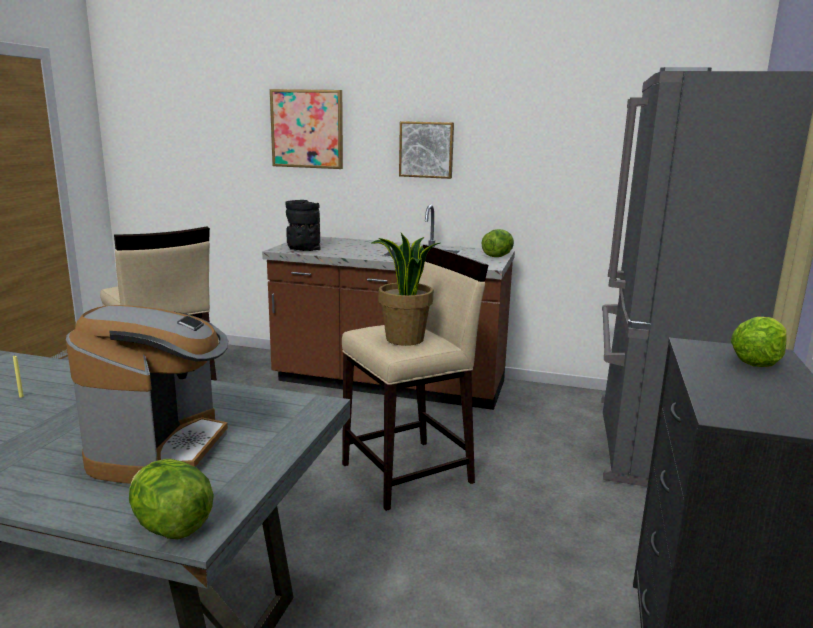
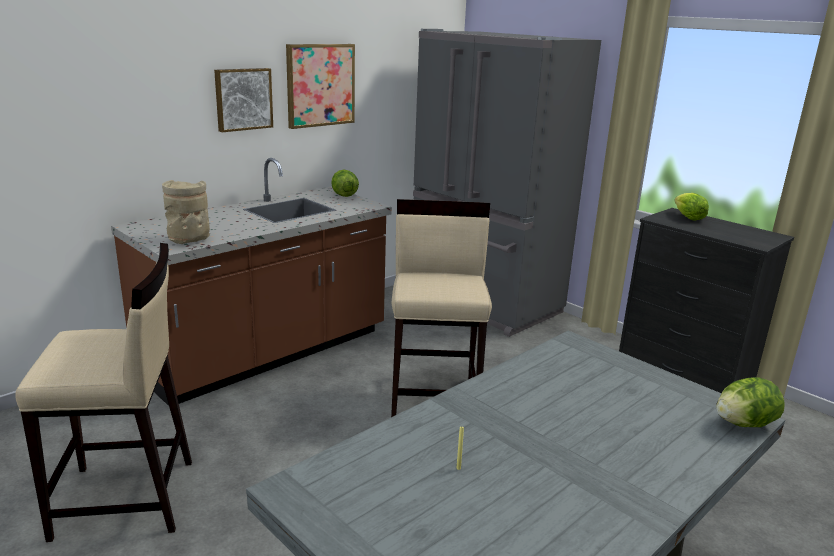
camera: 60 degrees left, 5 degrees up
coffee machine [66,305,228,484] -> none
picture [270,89,343,169] -> picture moved to [286,44,355,129]
black vase [286,200,320,251] -> beige vase [162,180,210,244]
potted plant [372,233,440,346] -> none

